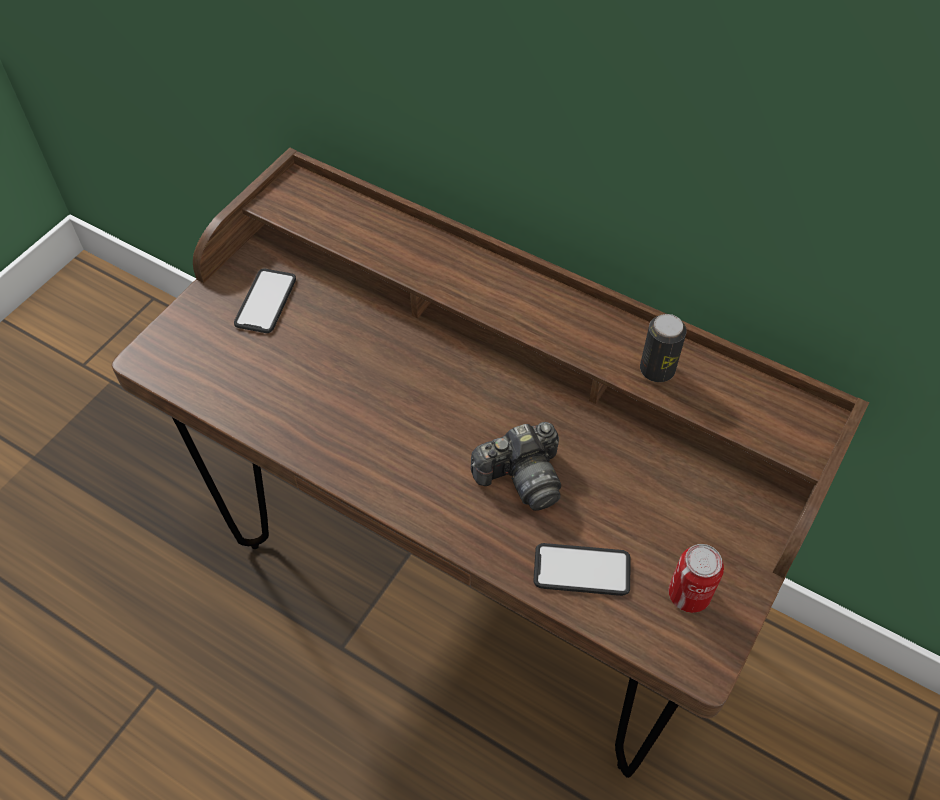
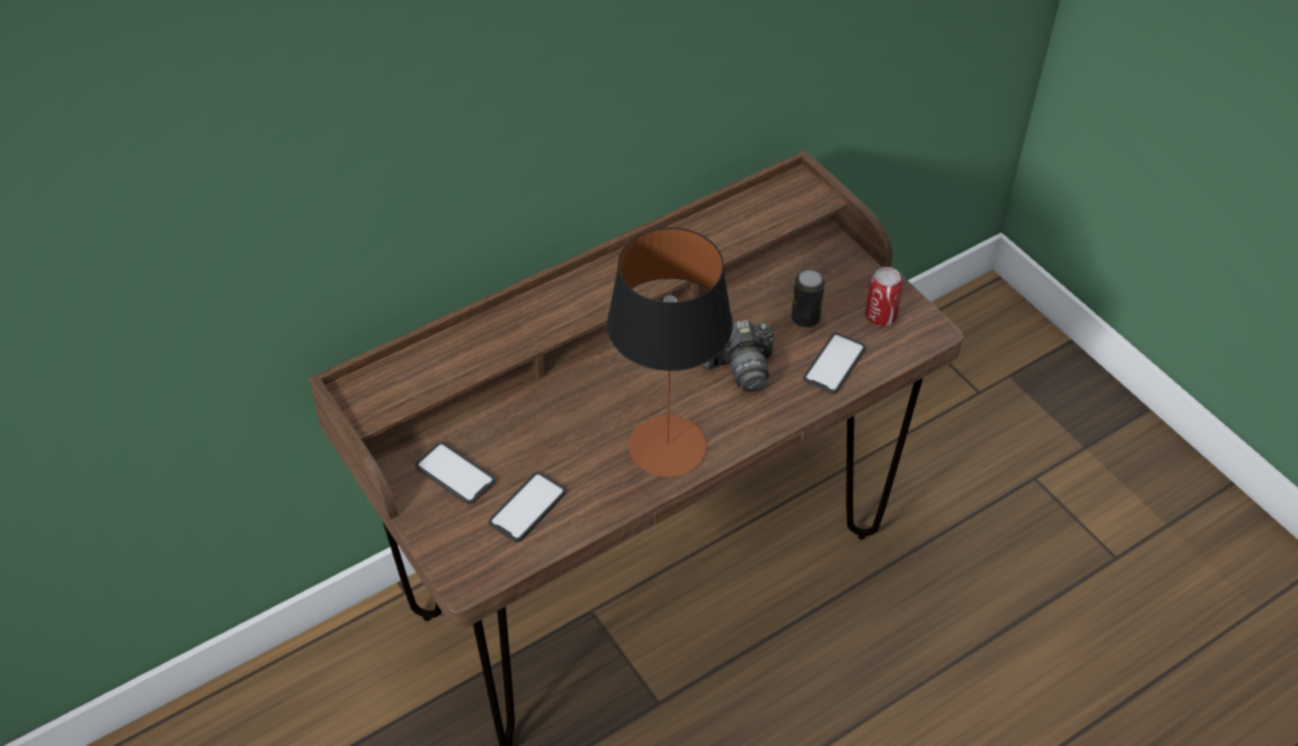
camera: 65 degrees left, 5 degrees down
camera [471,422,561,511] -> camera turned 75 degrees clockwise [702,320,774,392]
can [640,314,687,382] -> can moved to [791,270,825,327]
none -> phone [488,472,566,542]
none -> table lamp [607,227,733,477]

